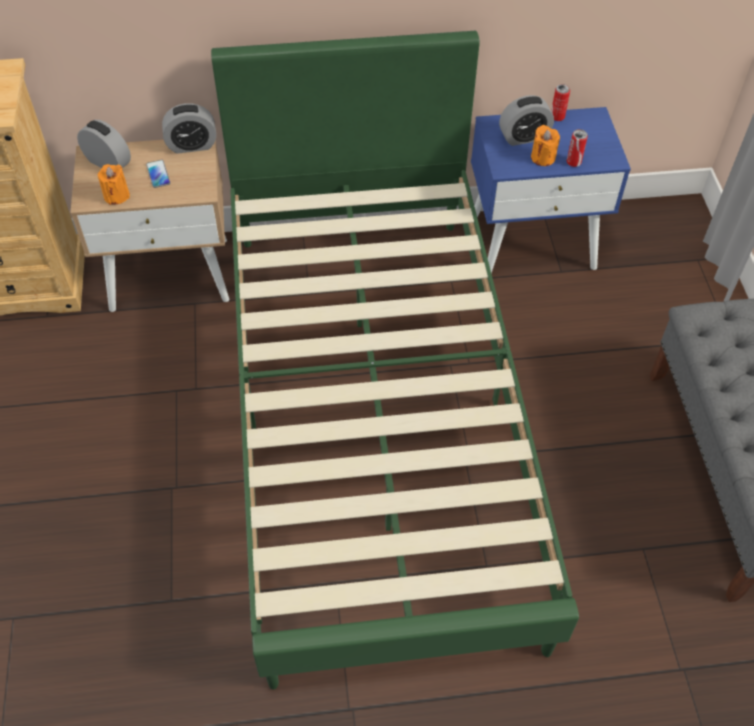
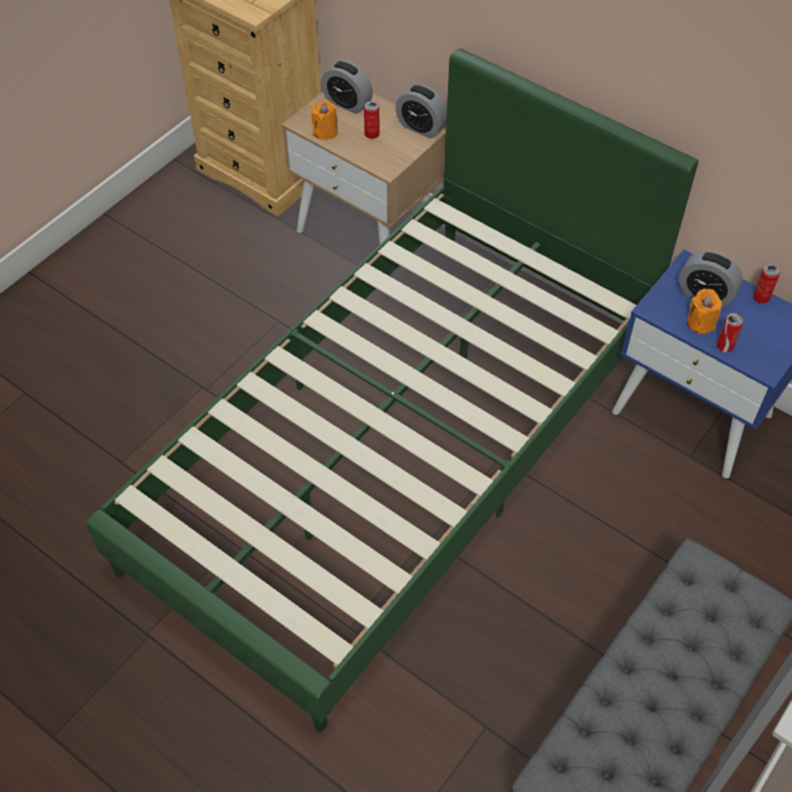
camera: 45 degrees right, 0 degrees up
alarm clock [77,120,131,168] -> alarm clock turned 135 degrees clockwise [321,61,373,114]
phone [146,160,170,188] -> can [364,101,380,139]

